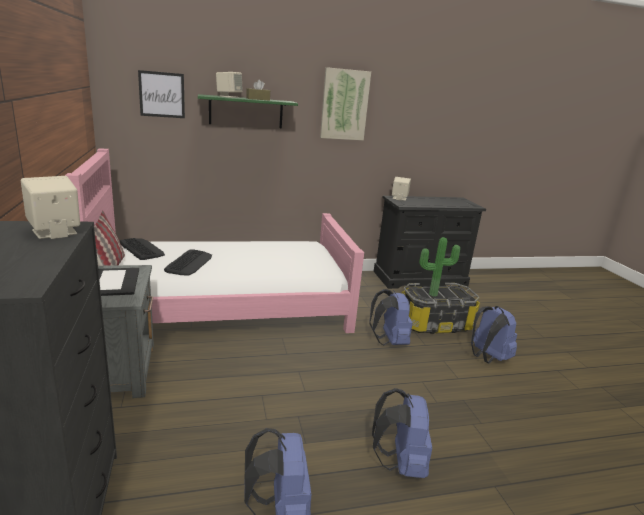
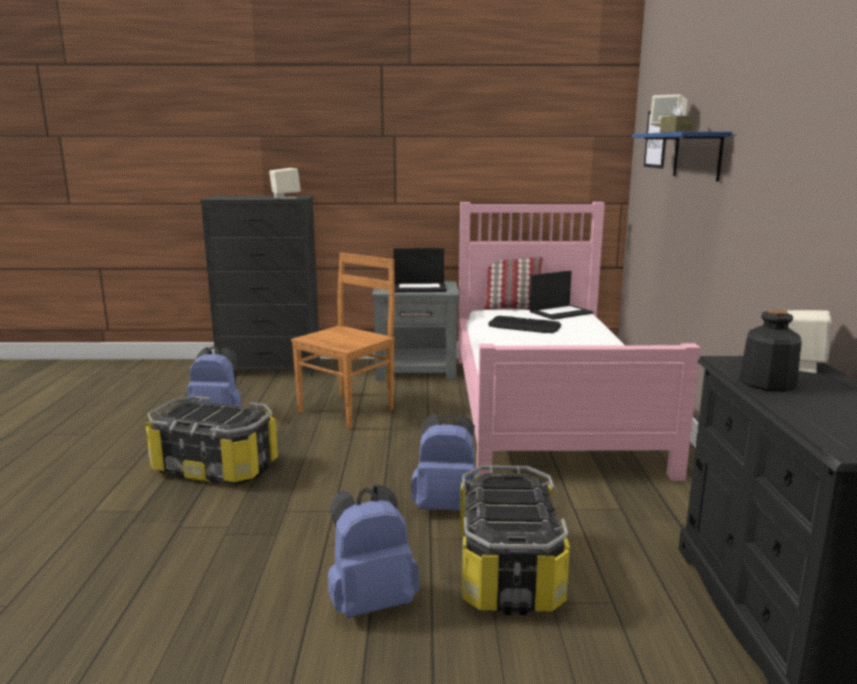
camera: 105 degrees right, 5 degrees down
keyboard [119,238,165,260] -> laptop [529,271,594,320]
green shelf [198,94,298,128] -> blue shelf [632,132,732,181]
picture [320,67,371,141] -> none
blue backpack [372,388,432,478] -> storage box [146,396,278,485]
potted plant [419,237,460,296] -> none
none -> brown chair [291,253,395,429]
none -> bottle [739,309,802,392]

